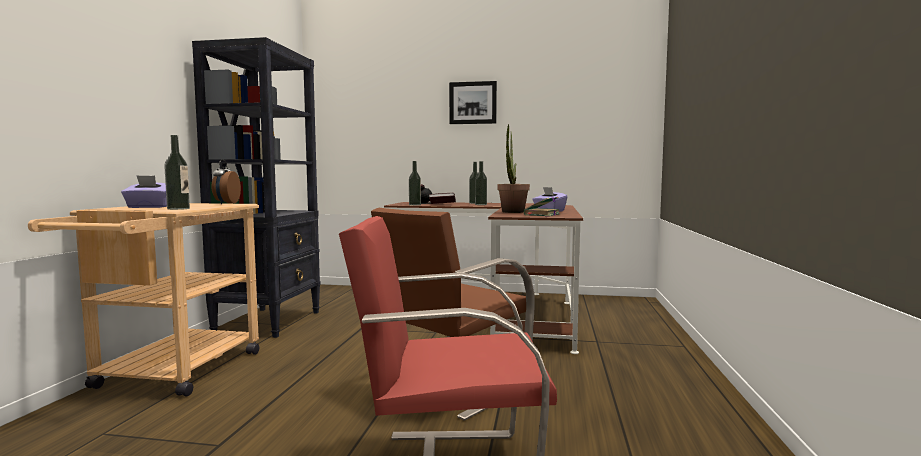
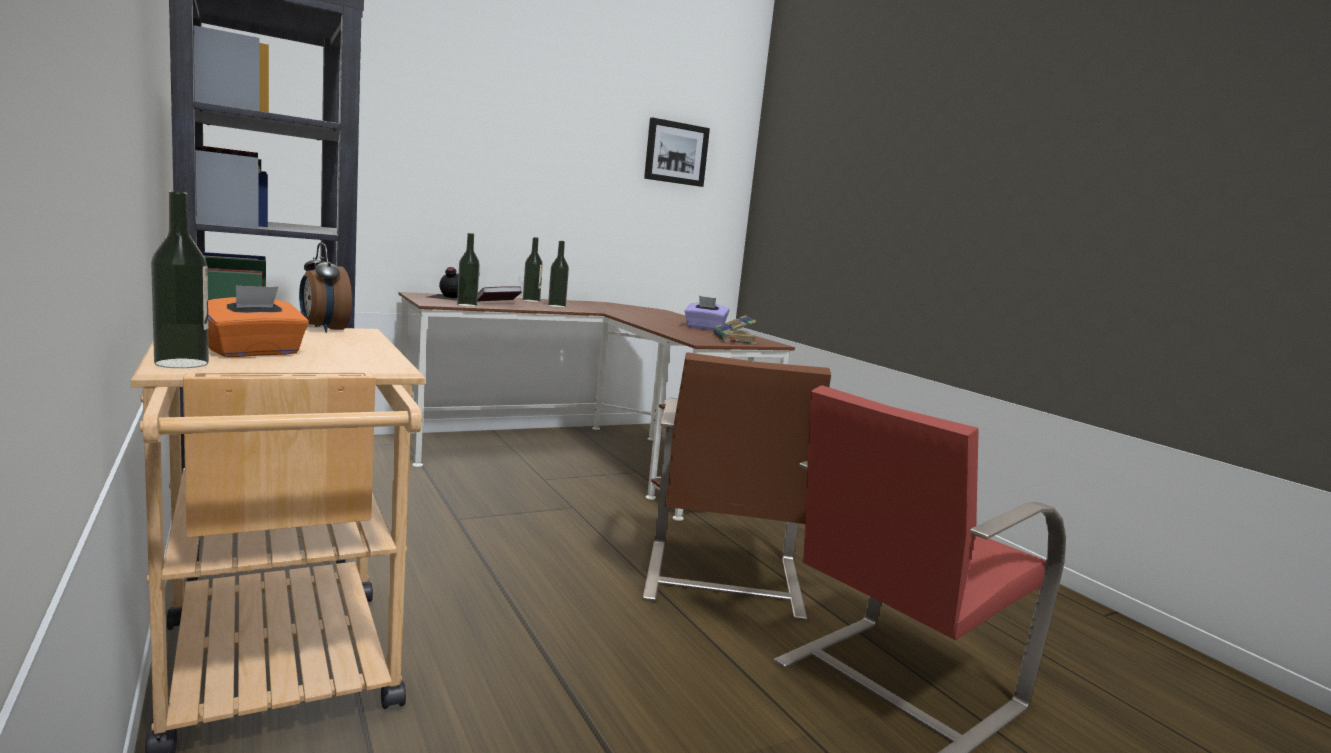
camera: 40 degrees left, 5 degrees up
purple tissue box [121,175,167,208] -> orange tissue box [208,285,309,357]
bottle [164,135,190,210] -> bottle moved to [151,191,209,368]
picture [449,81,497,124] -> picture moved to [644,117,710,187]
potted plant [498,124,530,213] -> none

